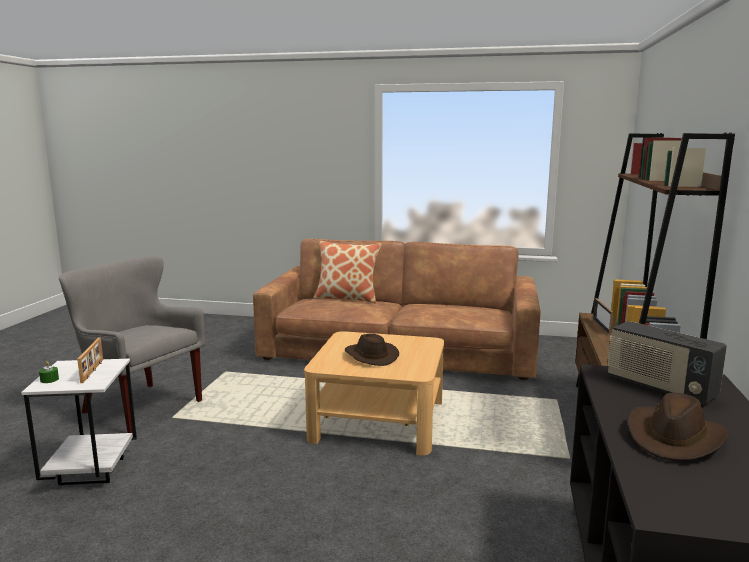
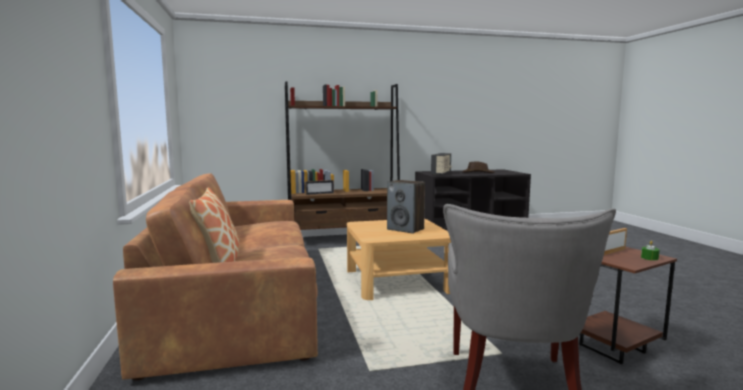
camera: 115 degrees left, 5 degrees down
white side table [21,359,137,485] -> brown side table [579,247,677,364]
brown hat [345,334,399,366] -> speaker [387,180,425,234]

